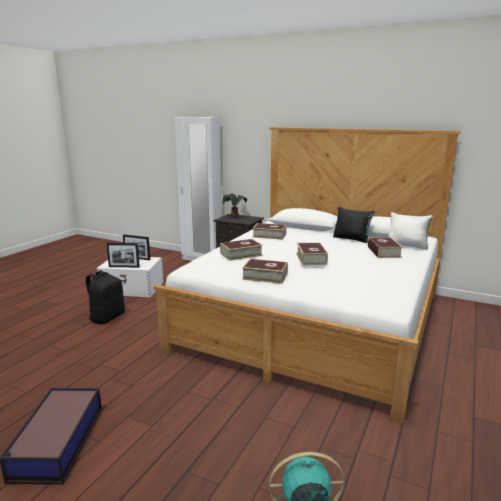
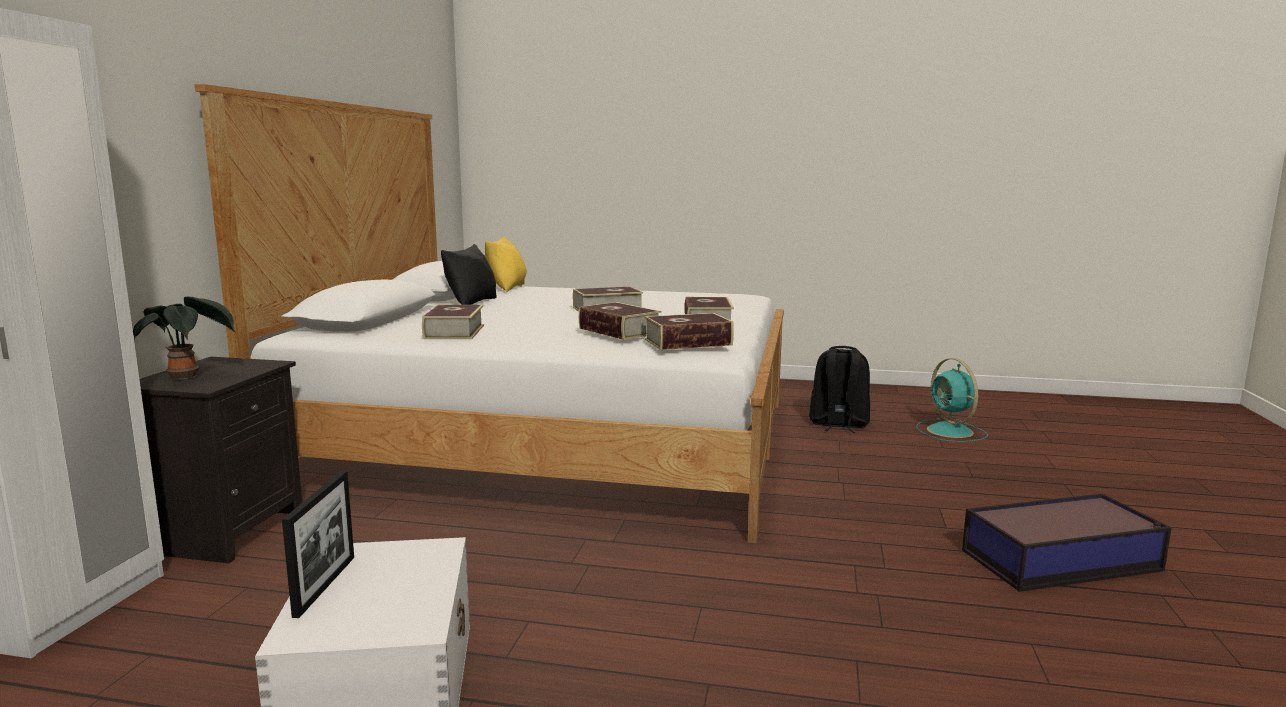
camera: 105 degrees left, 5 degrees down
black backpack [86,270,125,324] -> black backpack moved to [809,346,870,433]
picture frame [106,243,140,267] -> none
book [368,237,403,258] -> book moved to [645,313,734,350]
white pillow [388,212,433,250] -> yellow pillow [485,236,527,292]

